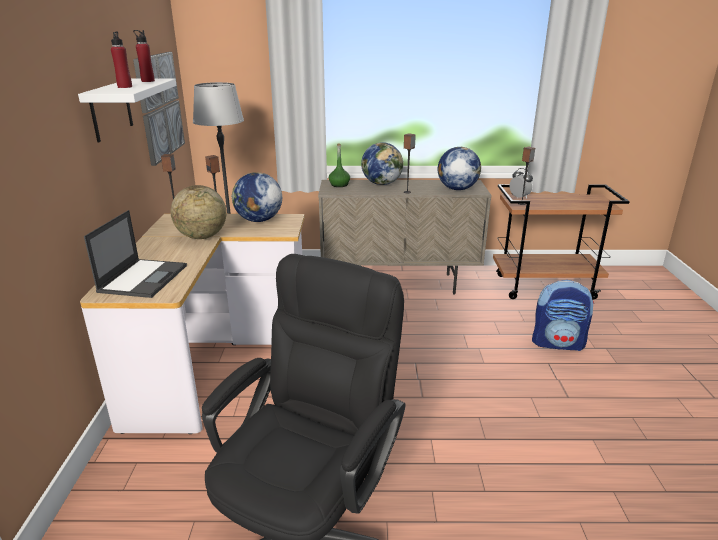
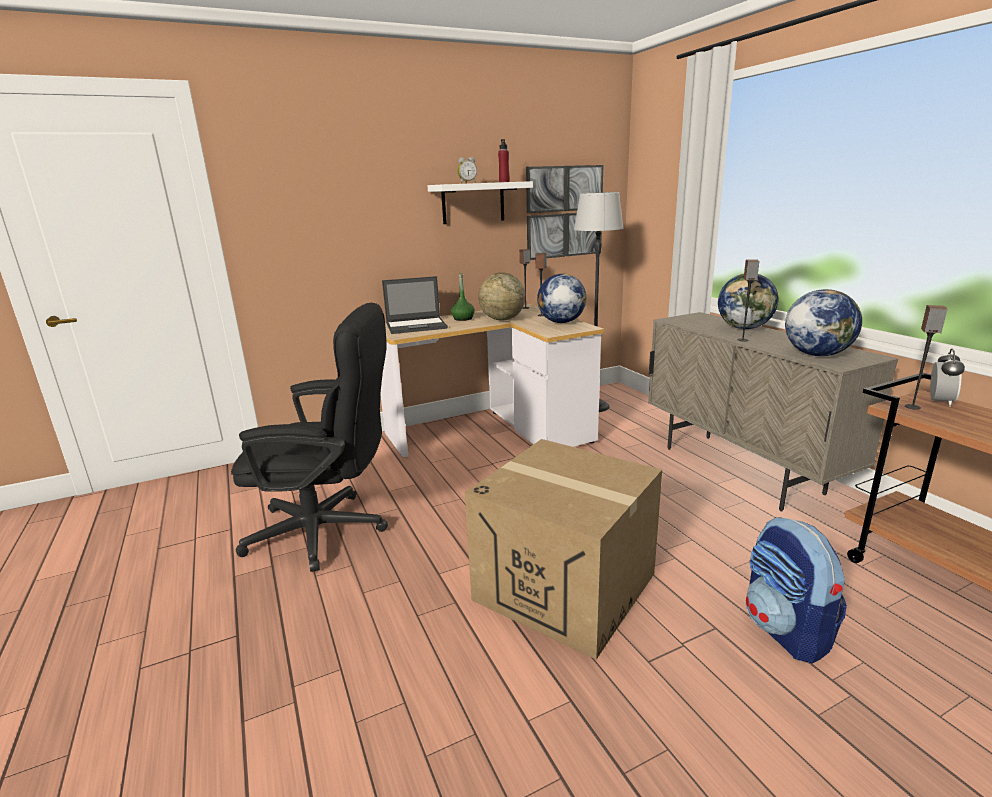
camera: 65 degrees right, 5 degrees down
red bottle [111,31,132,88] -> alarm clock [457,157,477,183]
green bottle [329,144,350,187] -> green bottle moved to [451,272,475,321]
none -> cardboard box [465,439,662,660]

